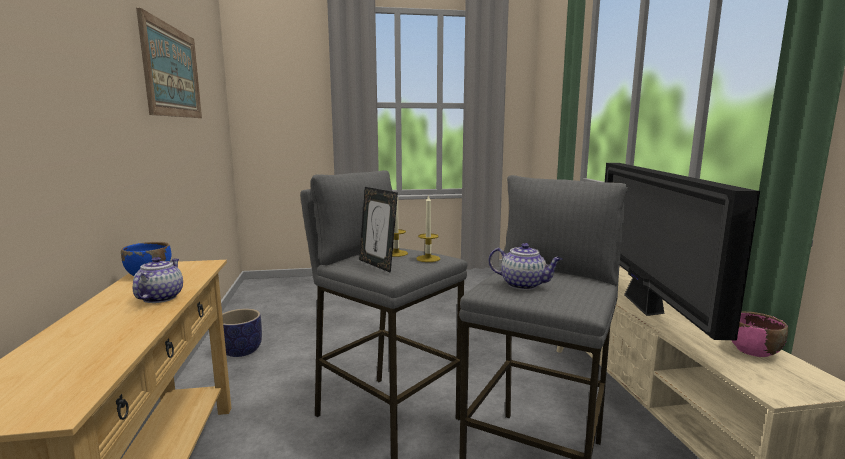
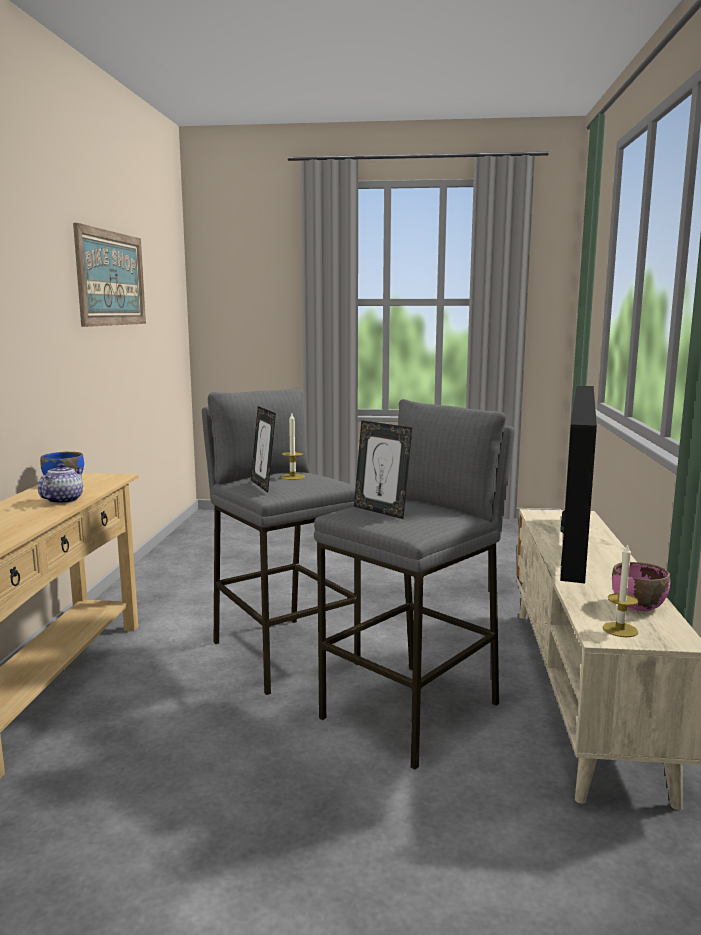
camera: 15 degrees right, 0 degrees up
planter [222,309,262,357] -> none
candle [416,194,440,262] -> candle moved to [603,545,639,637]
teapot [489,243,562,290] -> picture frame [354,420,412,519]

